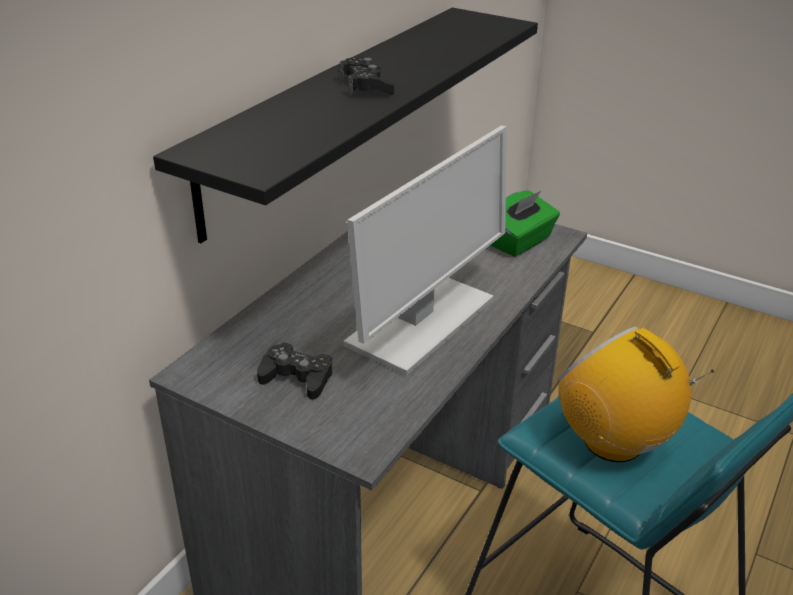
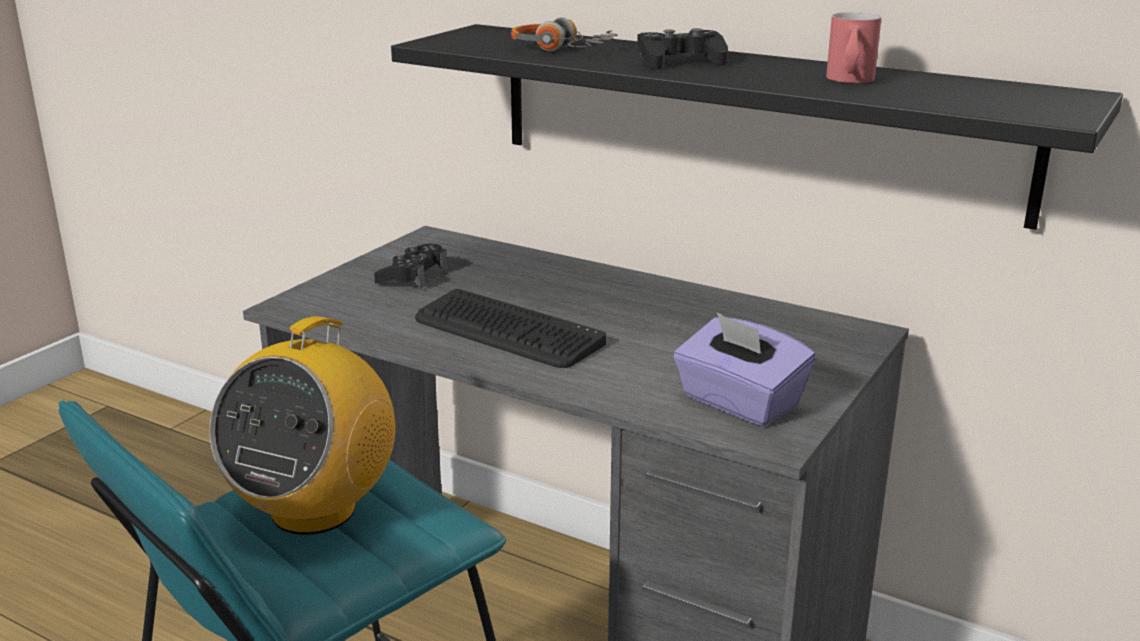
camera: 90 degrees right, 10 degrees down
monitor [343,126,507,376] -> keyboard [415,289,606,368]
green tissue box [490,190,560,257] -> purple tissue box [673,312,815,426]
radio [558,327,714,462] -> radio turned 150 degrees clockwise [210,316,395,535]
none -> headphones [511,17,618,51]
none -> red mug [826,12,882,83]

